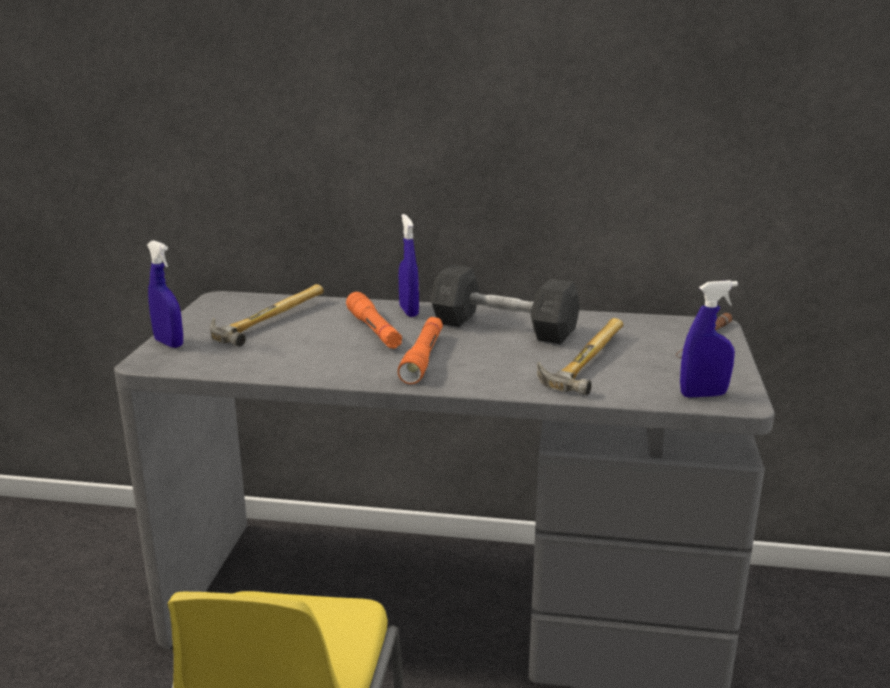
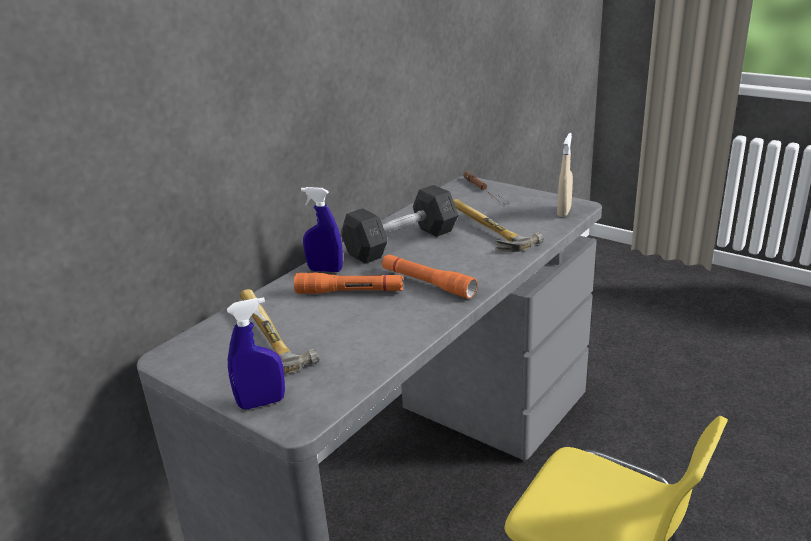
camera: 60 degrees left, 5 degrees up
blue spray bottle [680,280,738,397] -> beige spray bottle [557,133,573,217]

